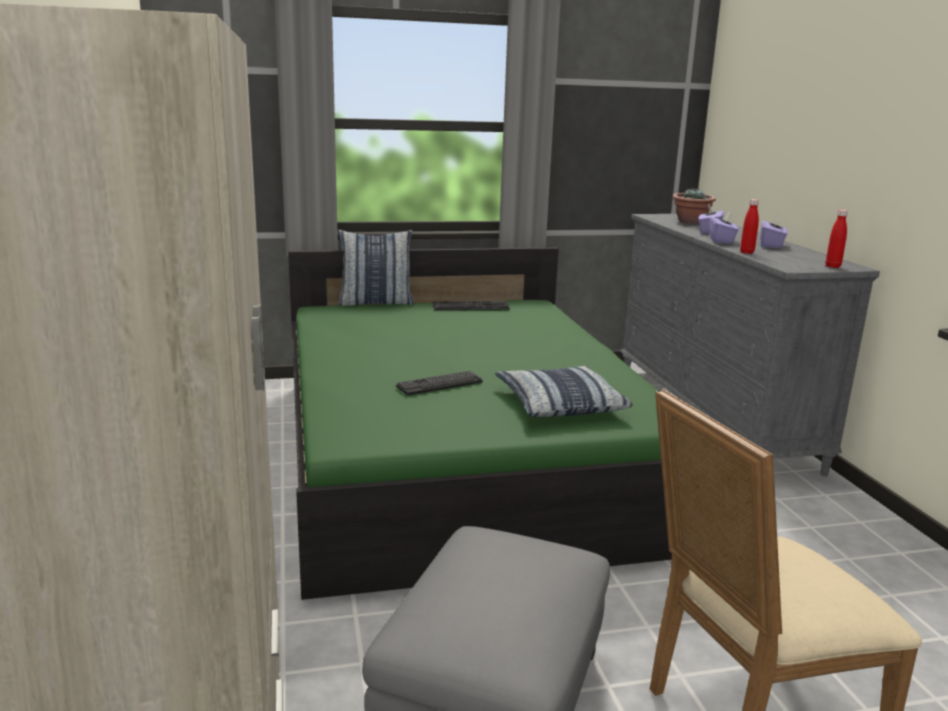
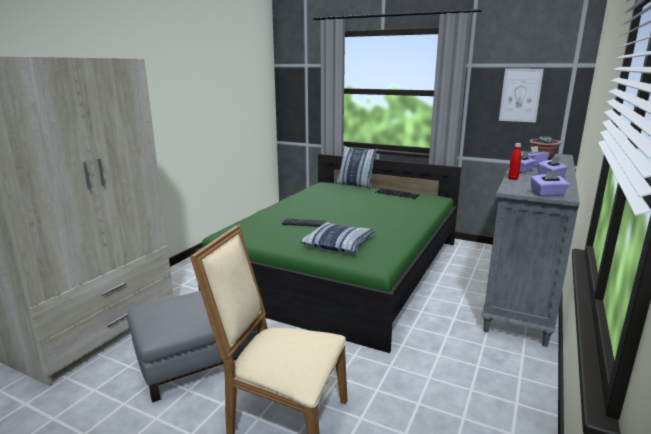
camera: 40 degrees right, 0 degrees up
red bottle [826,210,848,268] -> purple tissue box [531,171,570,196]
none -> picture [499,69,544,123]

